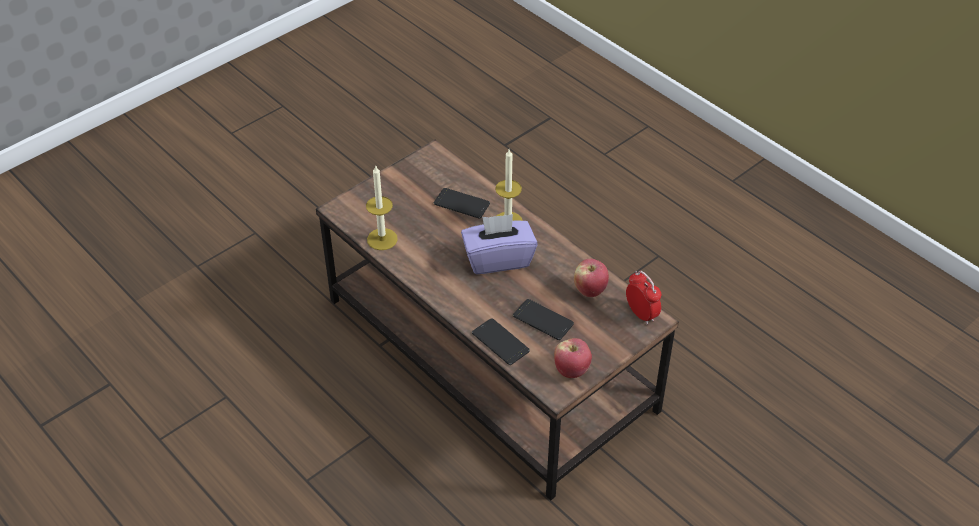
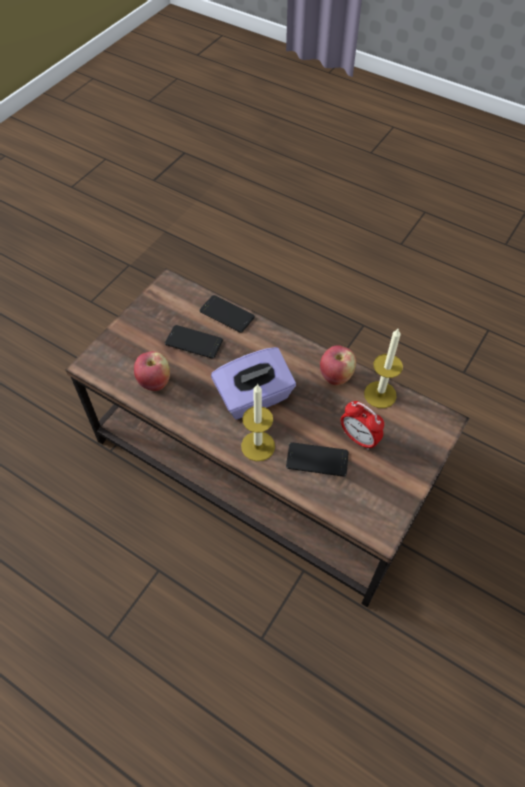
camera: 165 degrees right, 10 degrees up
apple [554,338,592,378] -> apple moved to [320,345,356,386]
alarm clock [626,271,661,325] -> alarm clock moved to [341,401,384,450]

